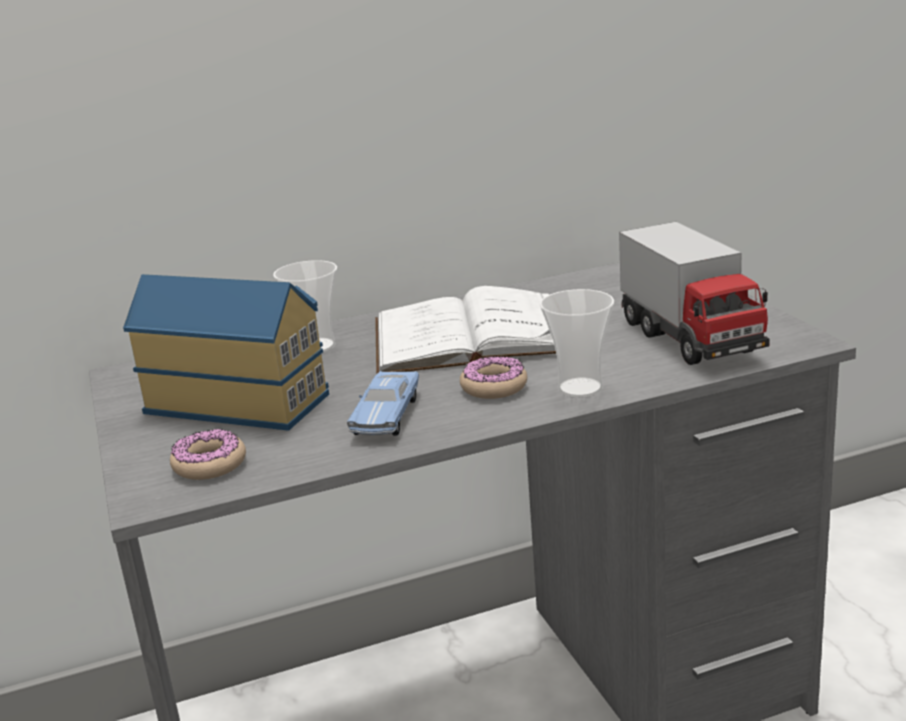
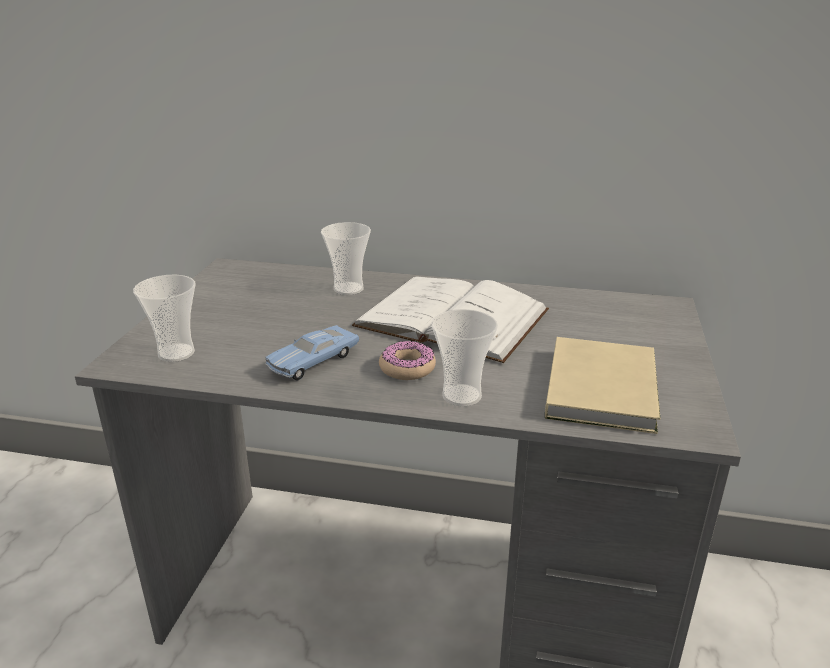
camera: 30 degrees right, 5 degrees up
toy house [123,274,329,431] -> none
donut [170,429,246,480] -> cup [133,275,196,362]
toy truck [619,222,770,365] -> beige book [545,337,660,434]

